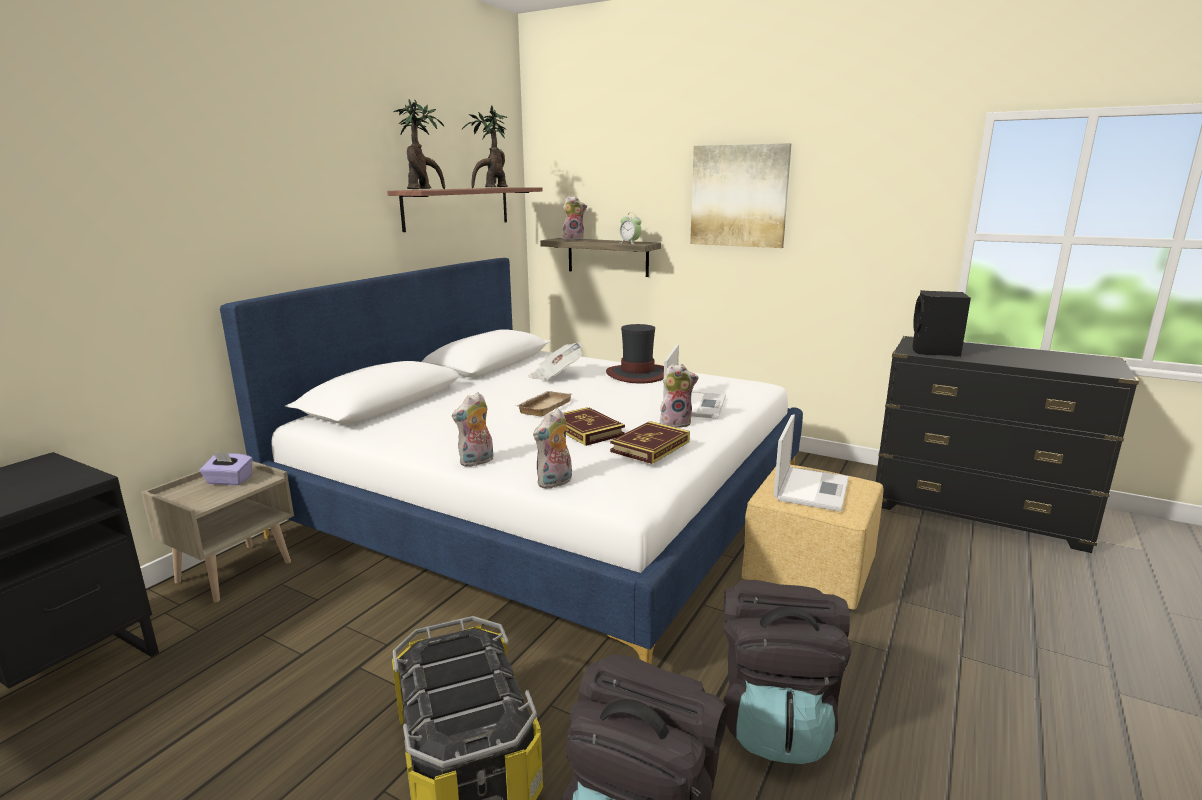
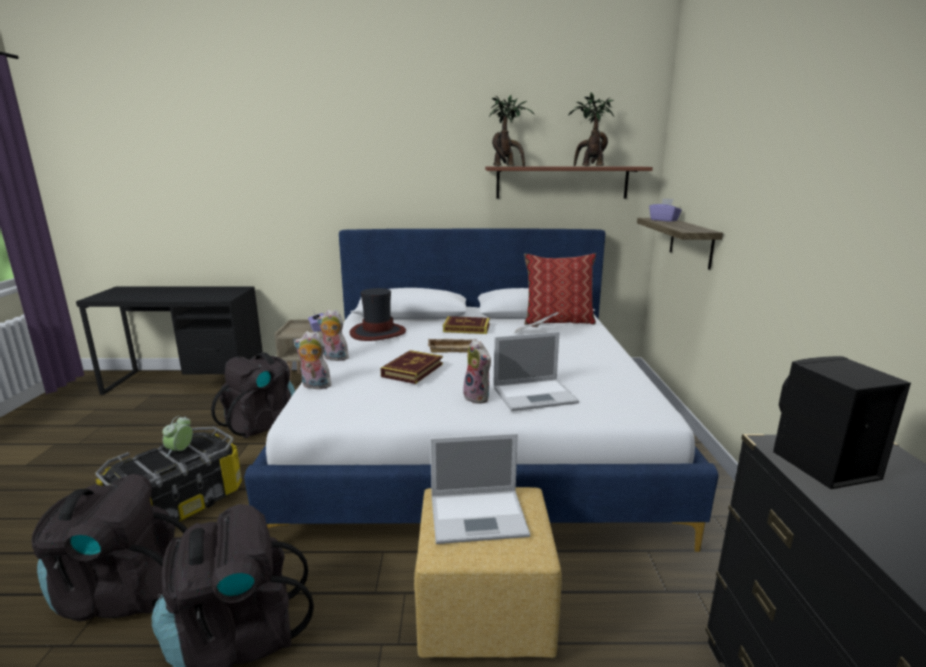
camera: 60 degrees right, 0 degrees up
plush toy [562,196,587,241] -> purple tissue box [649,198,682,222]
hat [606,324,664,384] -> hat moved to [350,288,406,341]
book [610,421,690,464] -> book moved to [443,316,490,334]
alarm clock [620,213,642,244] -> alarm clock moved to [162,416,193,457]
picture [690,143,791,248] -> none
none -> black backpack [211,352,295,438]
none -> pillow [524,253,596,325]

